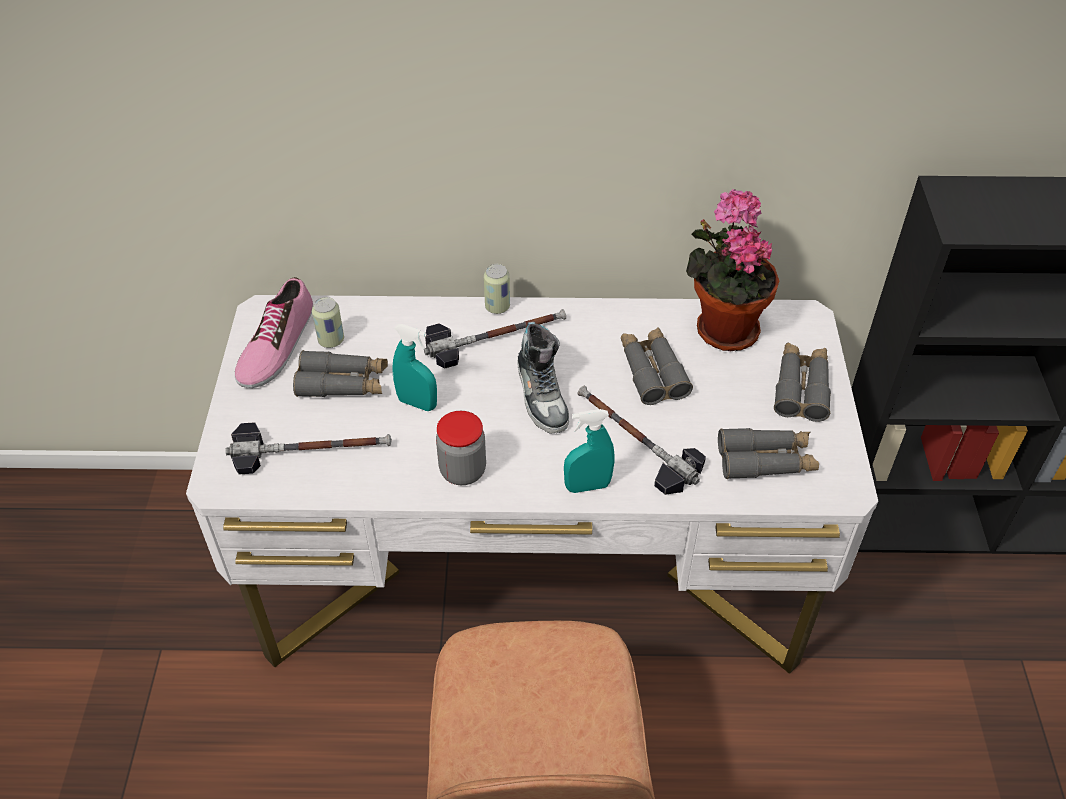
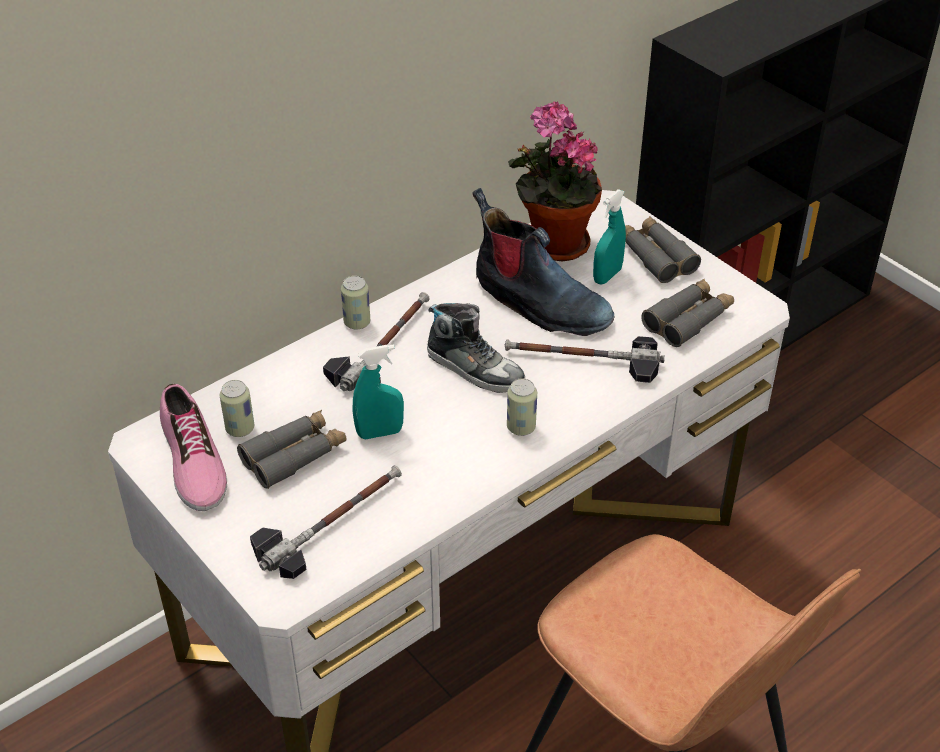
camera: 40 degrees left, 5 degrees down
jar [436,411,486,485] -> none
turquoise spray bottle [564,409,615,493] -> turquoise spray bottle moved to [593,189,626,284]
grey binoculars [621,327,693,405] -> boot [472,188,615,336]
none -> can [507,378,537,436]

